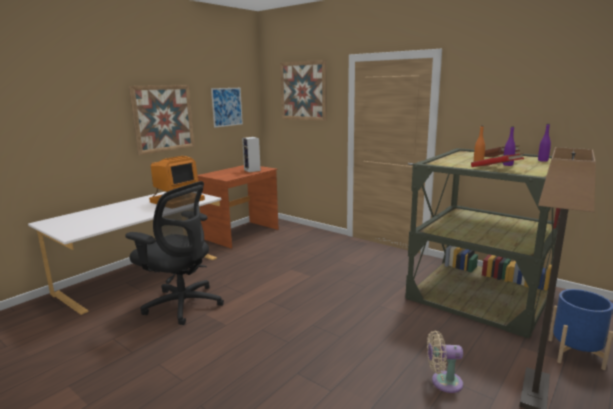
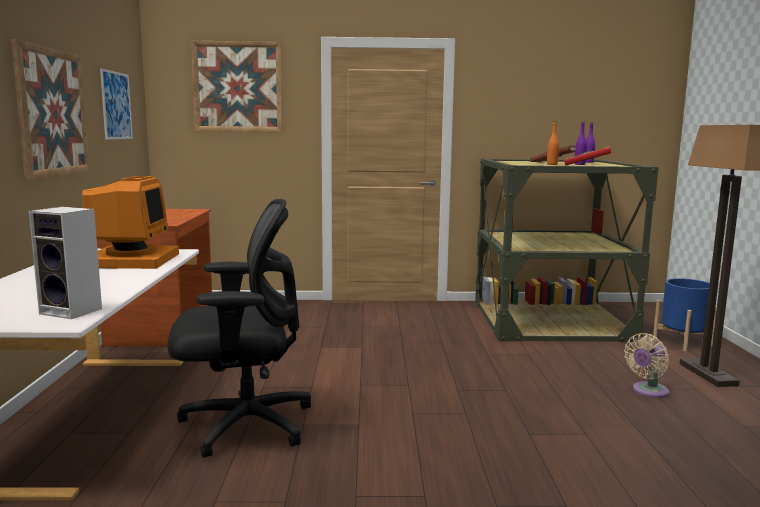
camera: 40 degrees left, 5 degrees down
speaker [242,137,261,172] -> speaker moved to [29,207,102,319]

